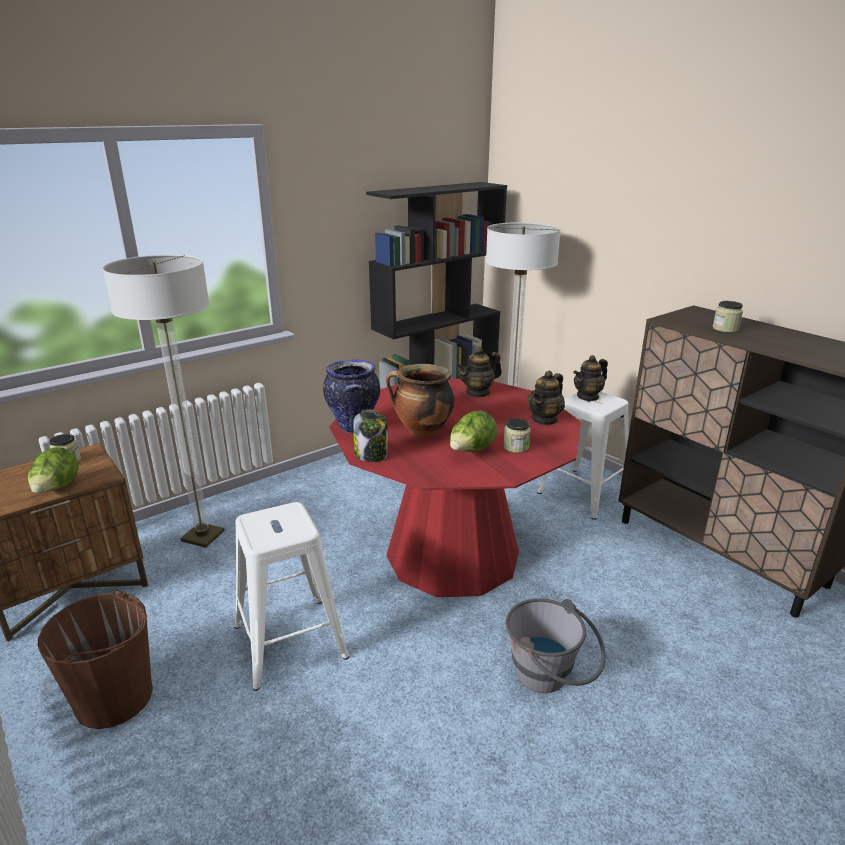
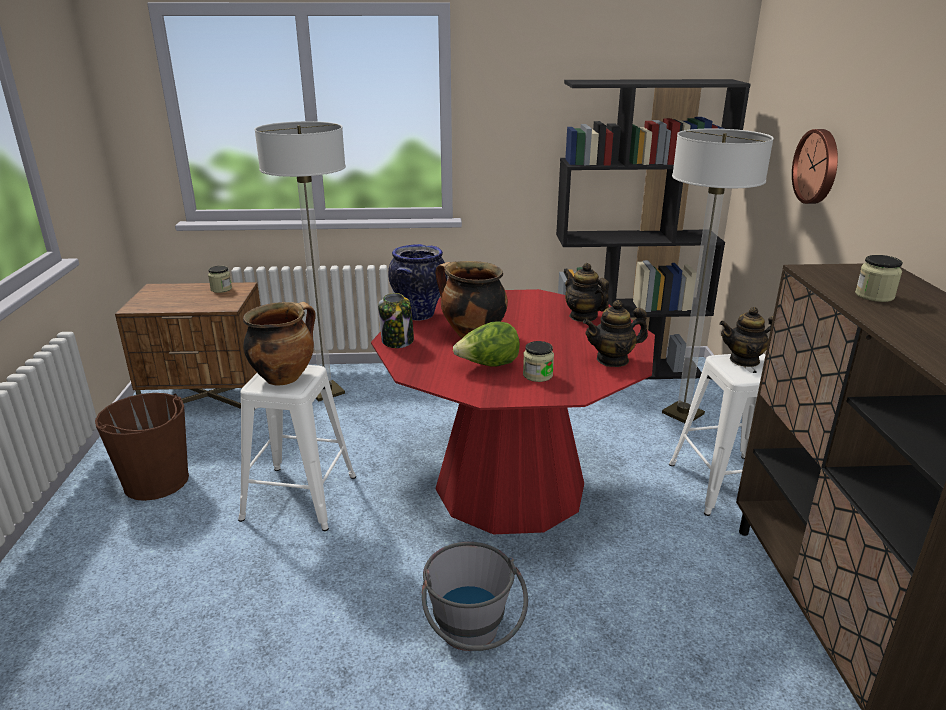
camera: 35 degrees right, 0 degrees up
lettuce [28,447,79,493] -> none
teapot [456,347,502,398] -> teapot turned 45 degrees clockwise [564,263,609,322]
none -> cooking pot [243,302,316,386]
none -> wall clock [792,129,838,204]

